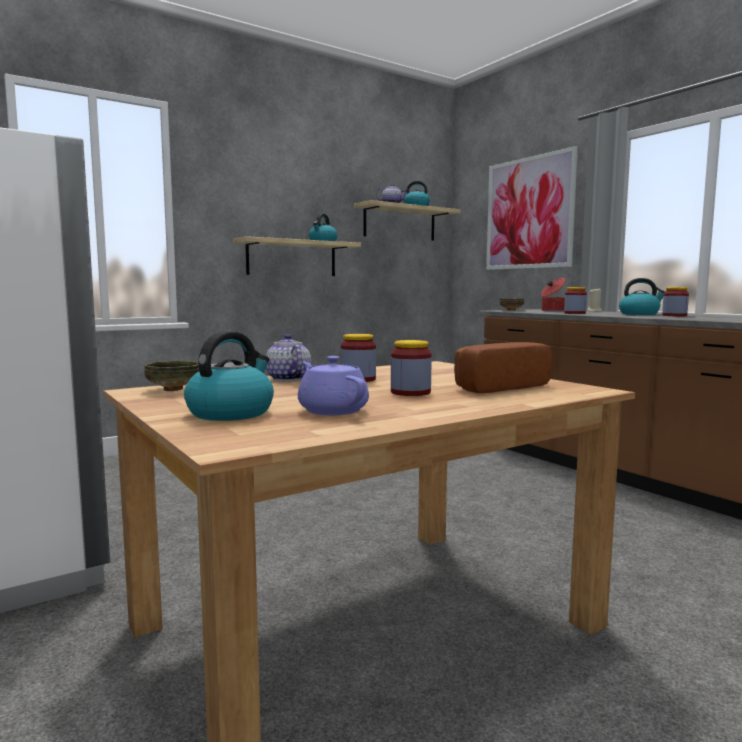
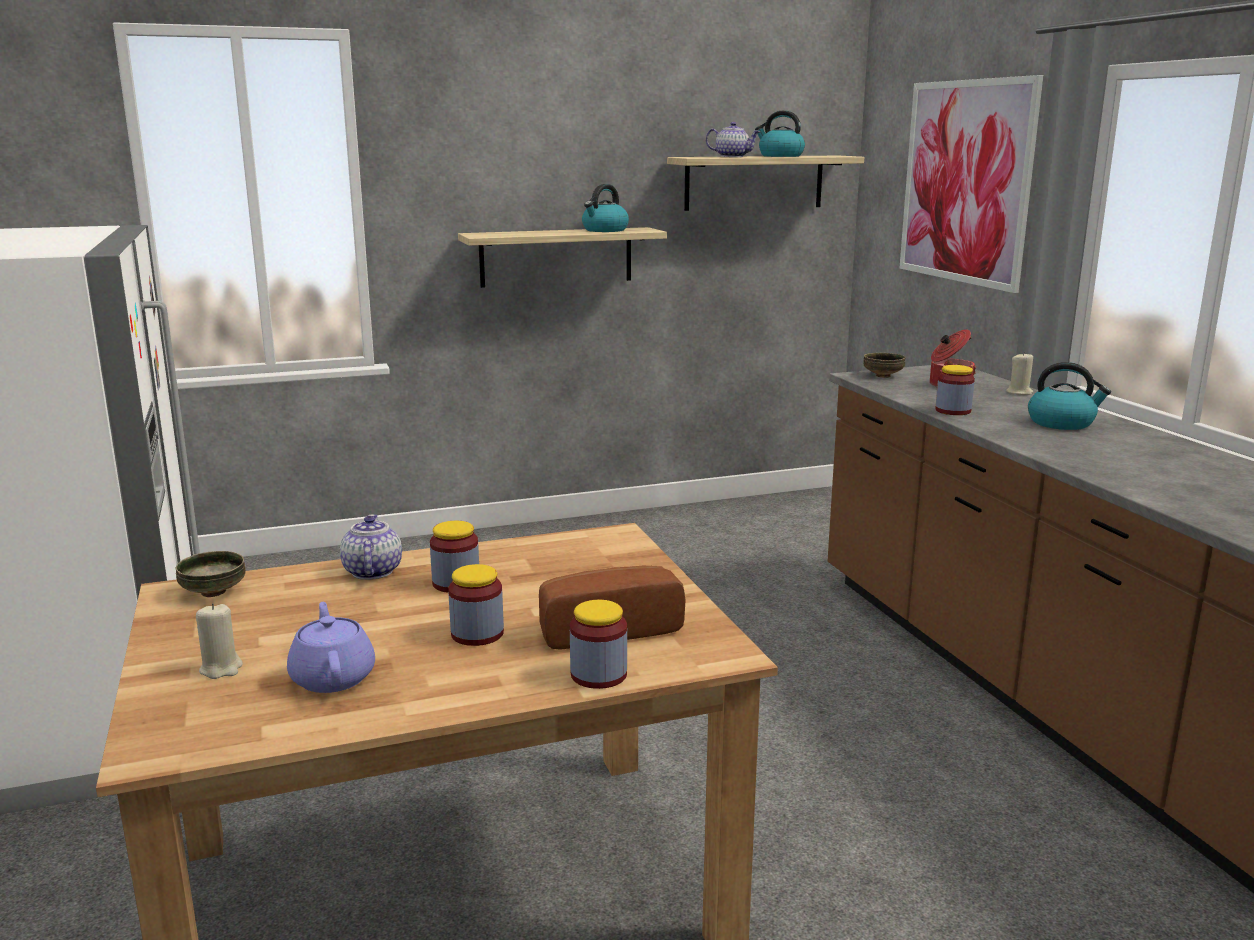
camera: 15 degrees right, 10 degrees up
kettle [184,331,274,421] -> beige candle [196,603,243,679]
jar [662,287,689,316] -> jar moved to [570,600,627,689]

